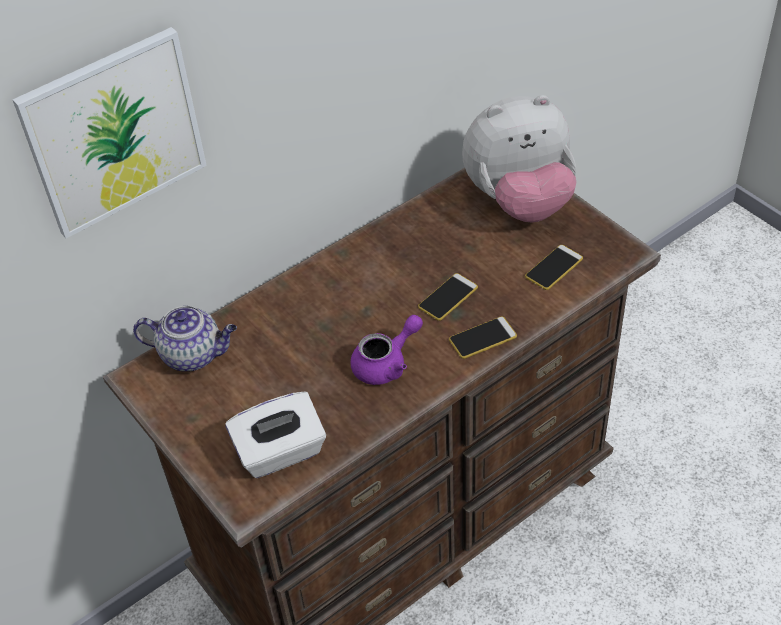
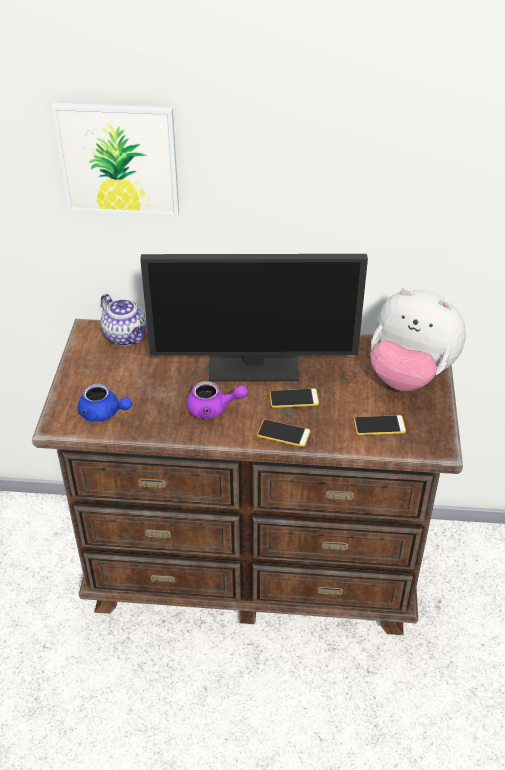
camera: 40 degrees right, 5 degrees down
white tissue box [225,391,326,478] -> blue teapot [78,383,132,421]
none -> monitor [140,254,368,381]

